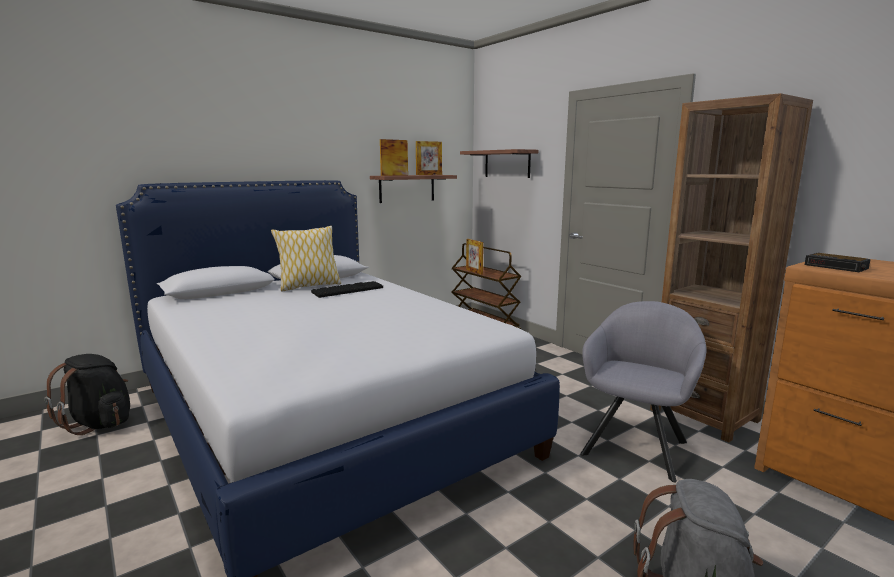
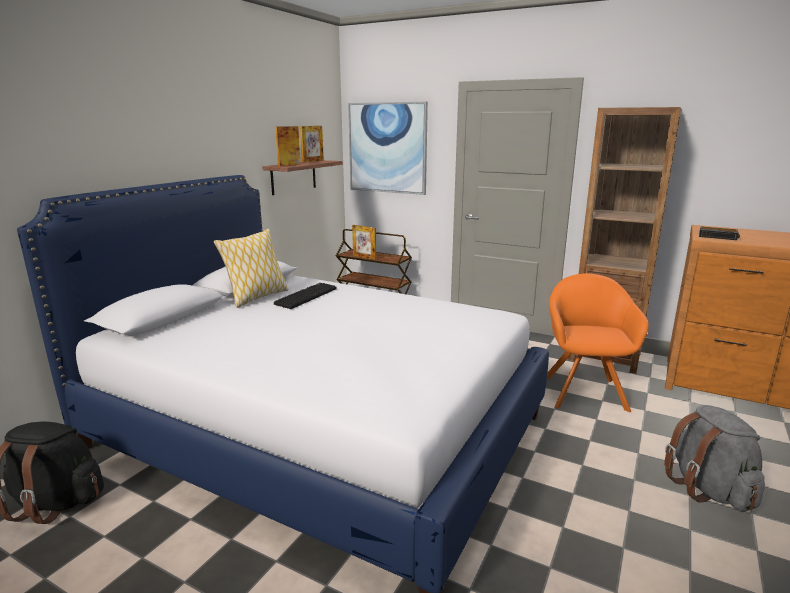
camera: 25 degrees left, 5 degrees up
shelf [460,149,538,178] -> picture [348,102,428,195]
grey armchair [580,301,707,482] -> orange armchair [547,273,649,412]

